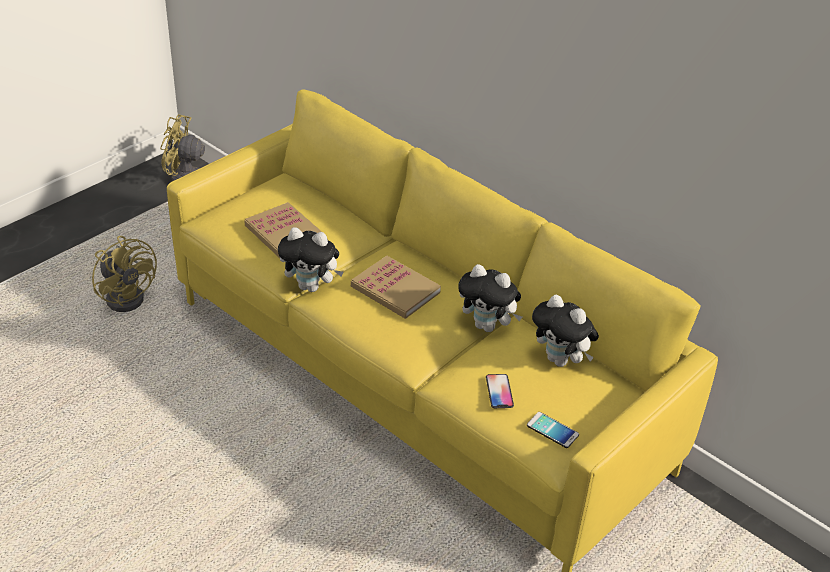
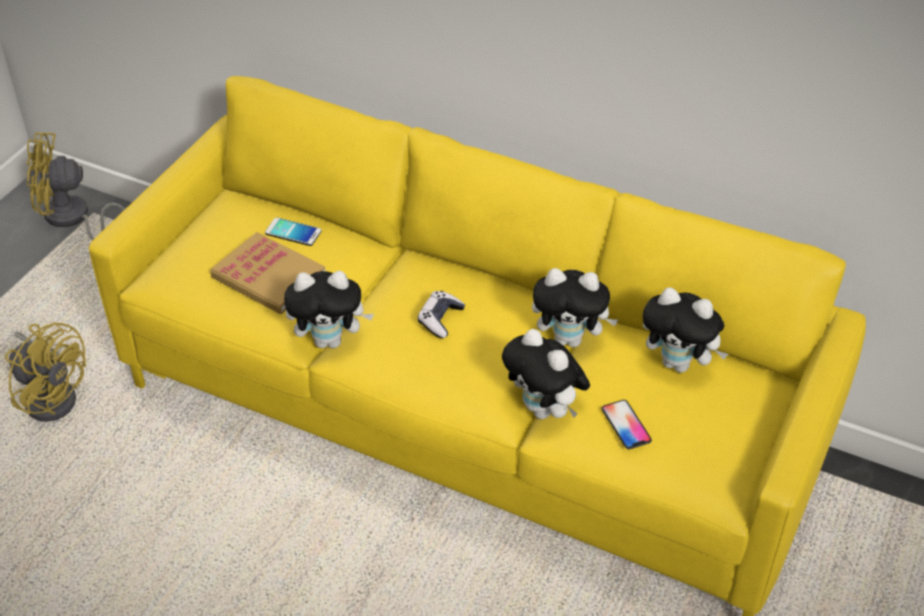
camera: 15 degrees left, 5 degrees up
book [351,256,441,319] -> game controller [418,291,465,338]
phone [527,412,579,448] -> phone moved to [265,217,322,246]
none -> plush toy [502,329,590,419]

